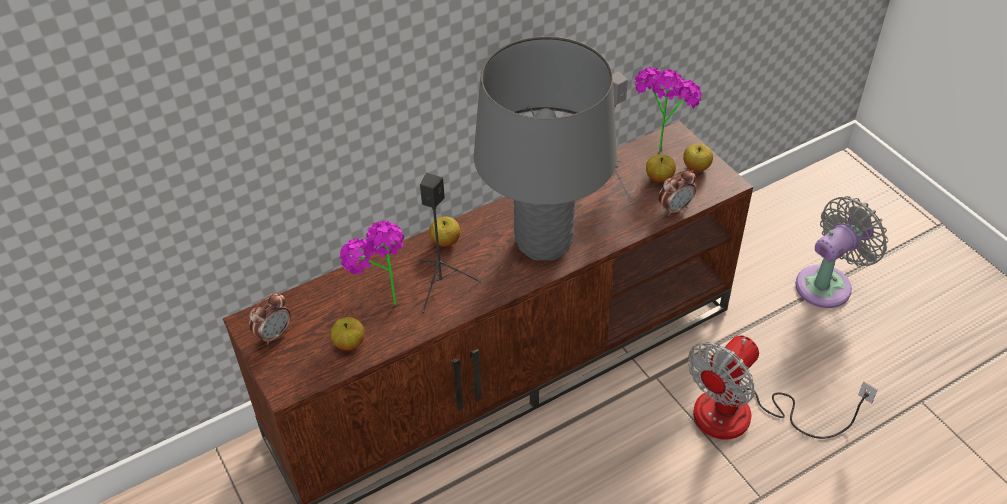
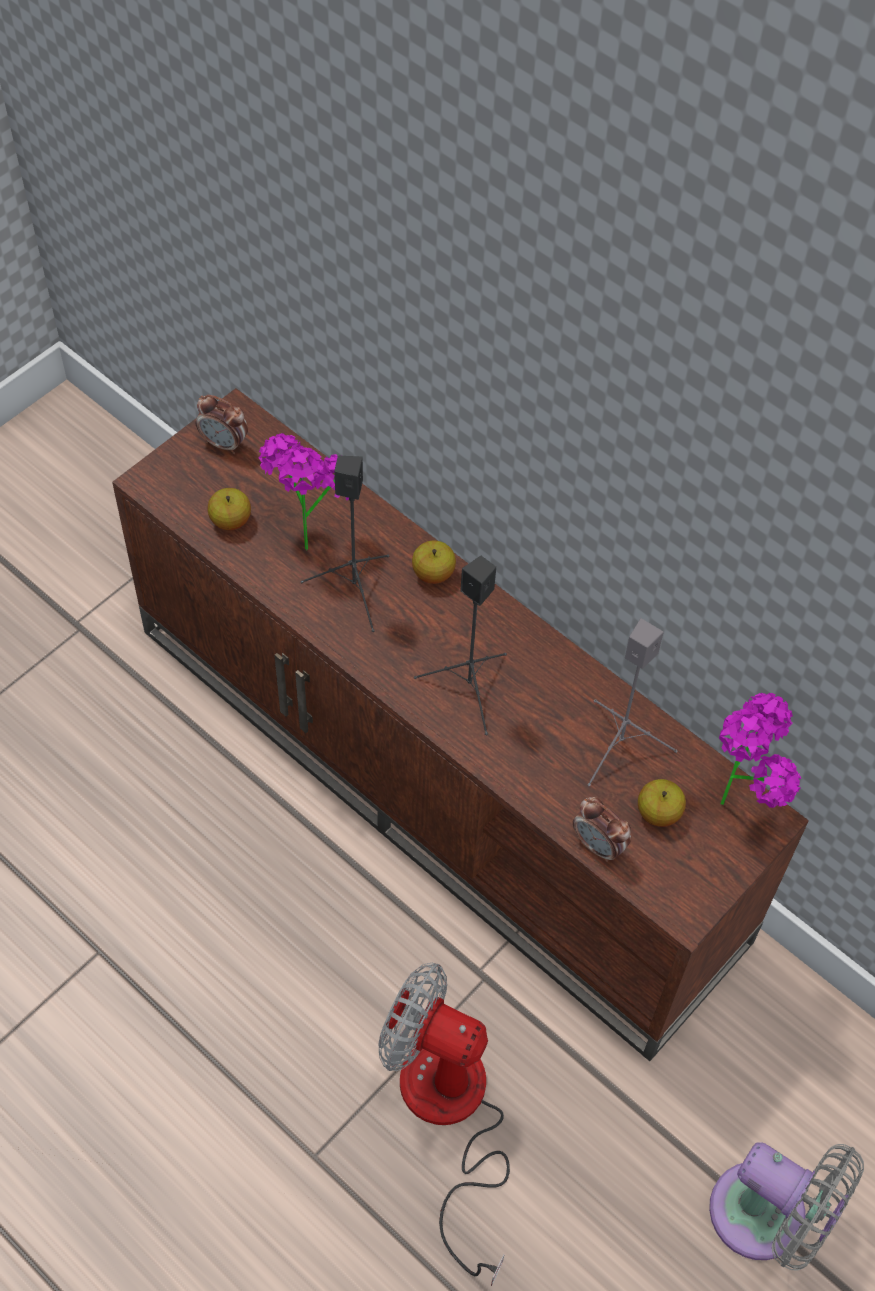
camera: 70 degrees right, 10 degrees up
grey table lamp [474,36,617,260] -> black speaker [414,556,507,735]
apple [683,144,713,172] -> none

